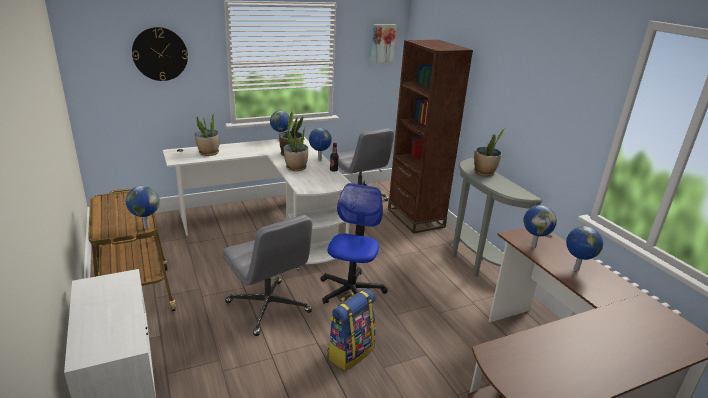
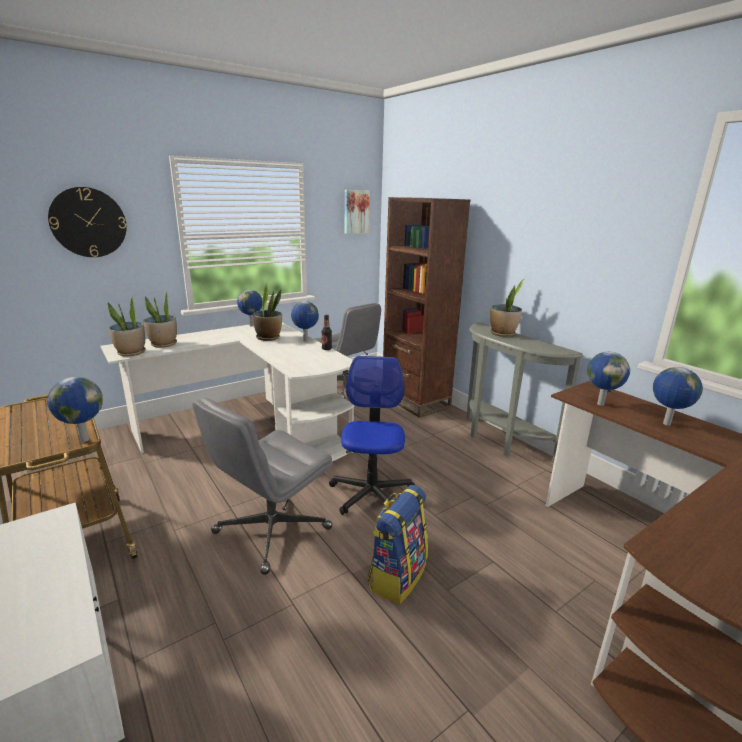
camera: 10 degrees left, 5 degrees down
grey office chair [222,215,312,336] -> grey office chair turned 90 degrees clockwise [192,397,333,575]
potted plant [284,128,308,171] -> potted plant moved to [108,298,146,356]

